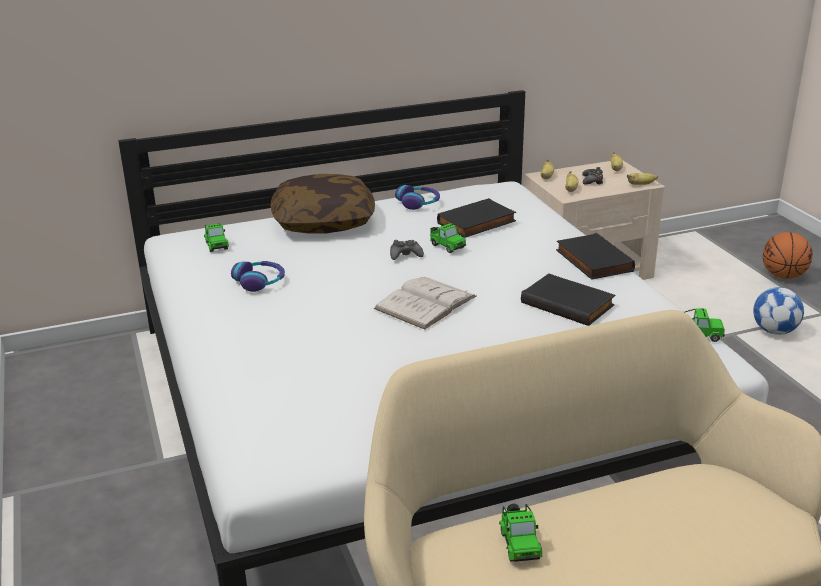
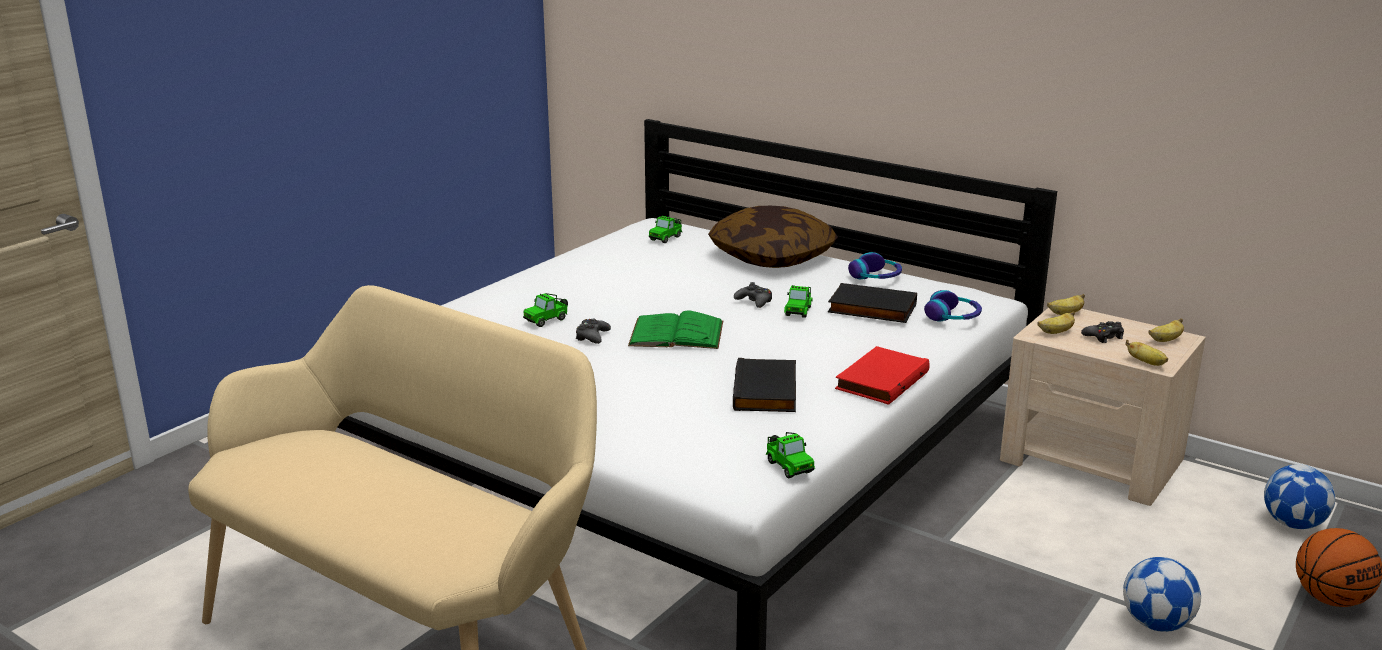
camera: 55 degrees right, 5 degrees down
headphones [231,261,285,292] -> headphones moved to [924,290,982,322]
white book [374,277,476,330] -> green book [628,311,723,349]
toy car [499,504,543,562] -> toy car moved to [523,293,568,327]
black book [556,233,635,280] -> red book [835,346,930,405]
none -> black game controller [576,319,611,344]
none -> football [1264,464,1335,529]

